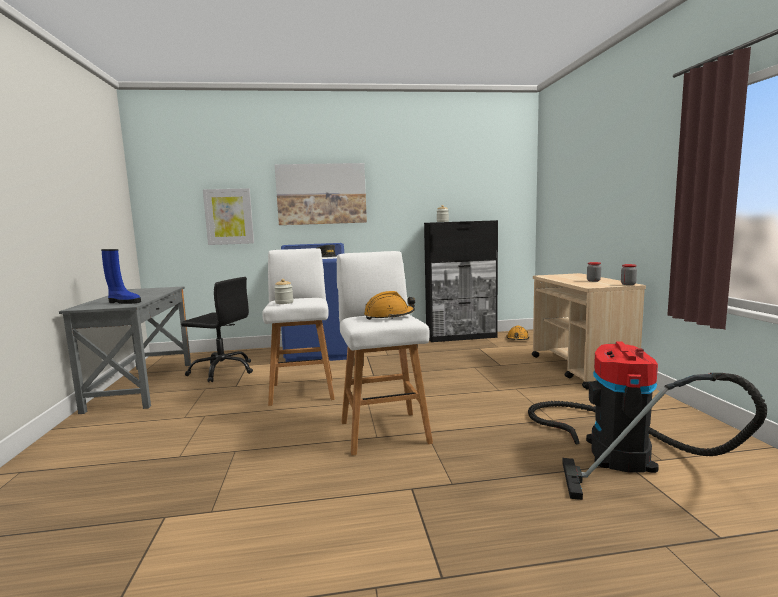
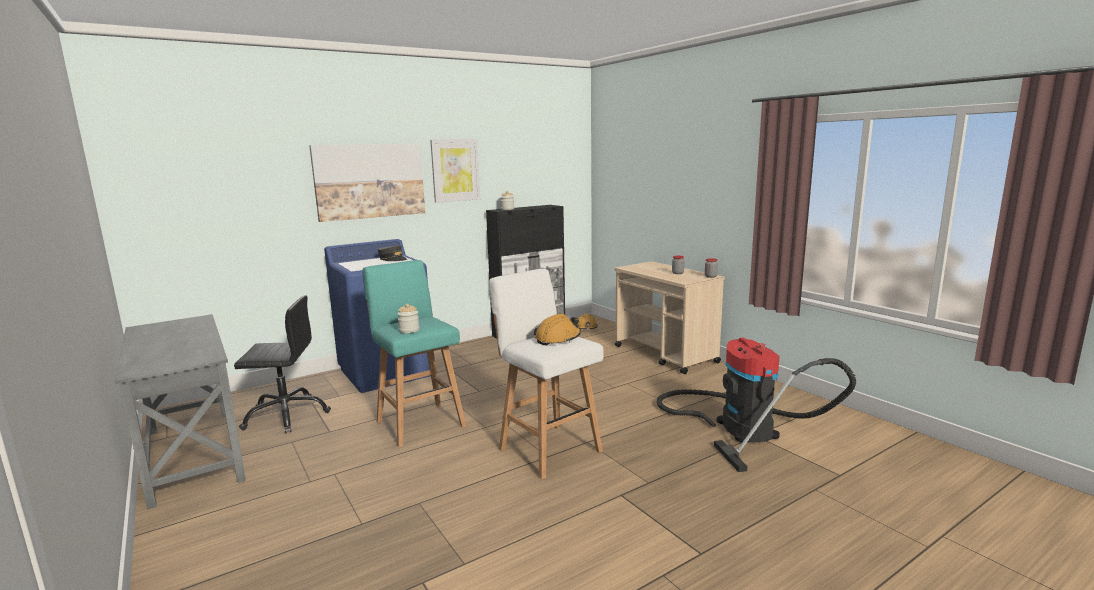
camera: 25 degrees left, 5 degrees up
blue boot [101,249,141,304] -> none
picture [203,188,254,245] -> picture moved to [430,139,480,203]
white stool [262,248,335,406] -> turquoise stool [363,260,466,447]

